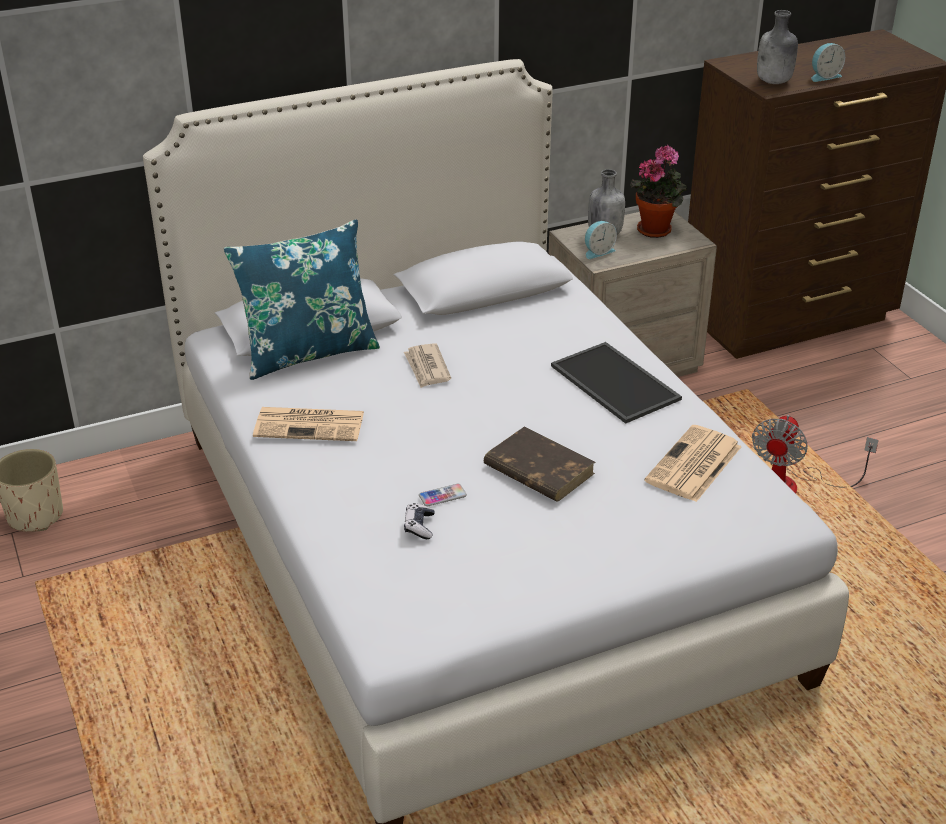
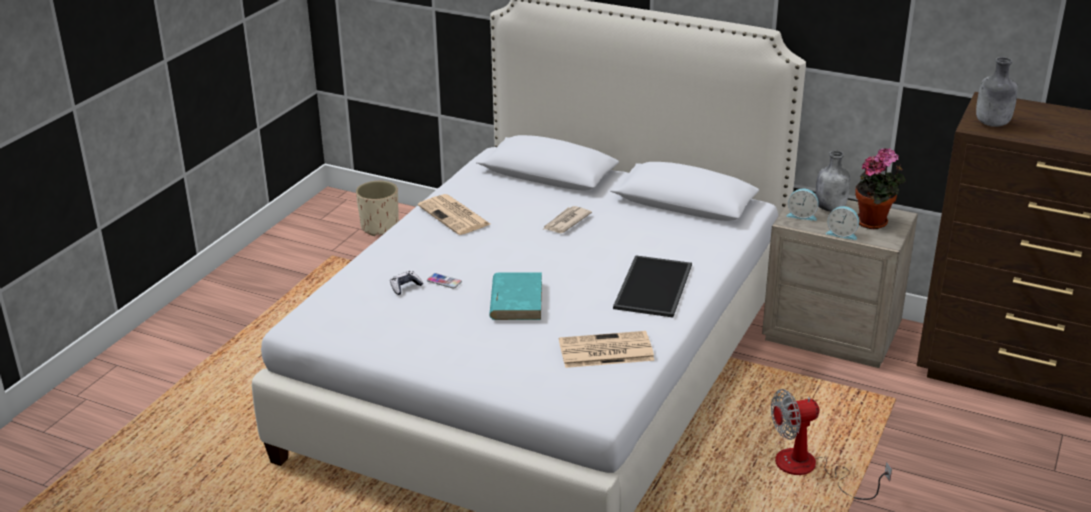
camera: 50 degrees right, 5 degrees down
blue pillow [224,219,380,380] -> none
brown book [484,427,595,502] -> turquoise book [489,272,542,320]
alarm clock [812,43,845,82] -> alarm clock moved to [826,206,859,240]

